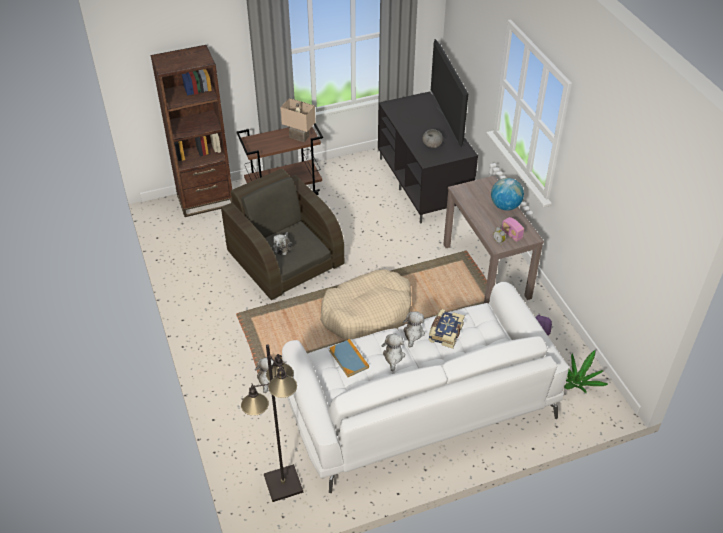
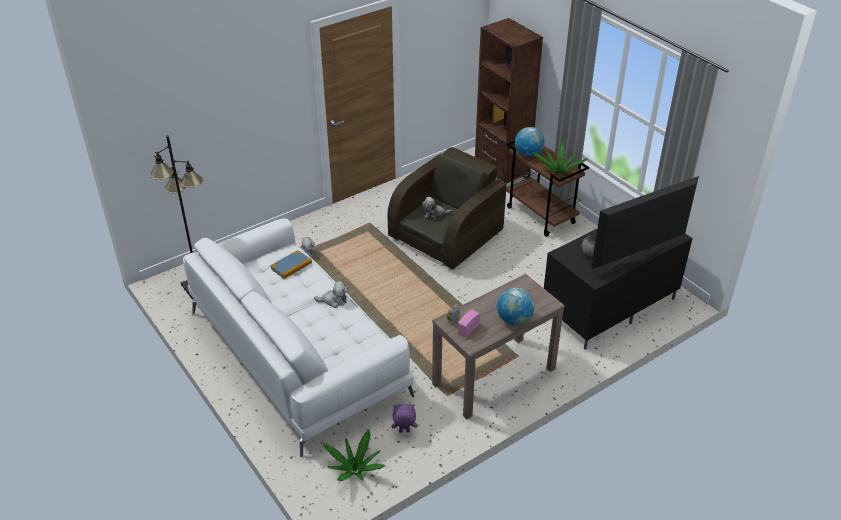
camera: 75 degrees right, 5 degrees down
beige table lamp [280,98,316,142] -> potted plant [533,141,588,174]
beige dog bed [320,269,411,340] -> none
plush toy [382,334,405,371] -> none
book [429,309,465,349] -> none
none -> globe [515,127,545,157]

